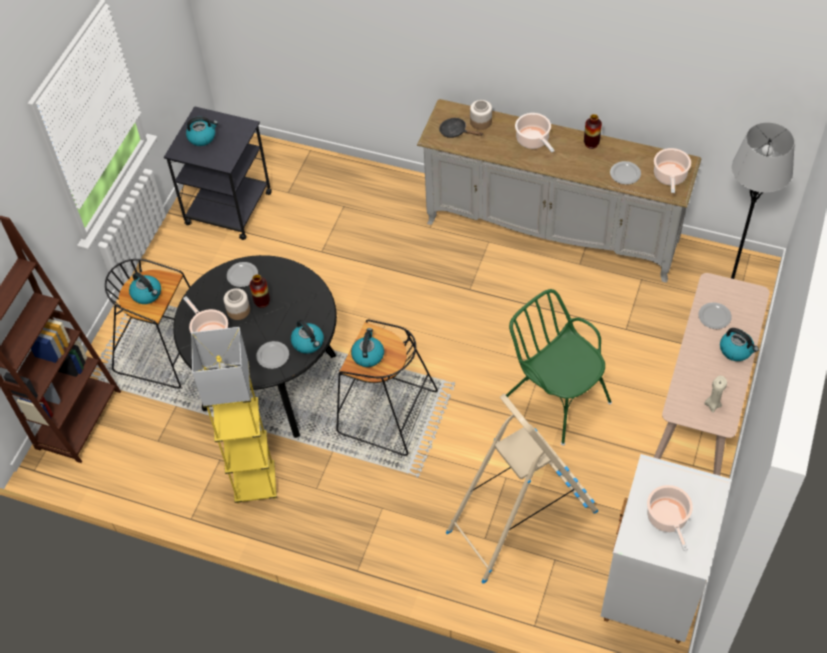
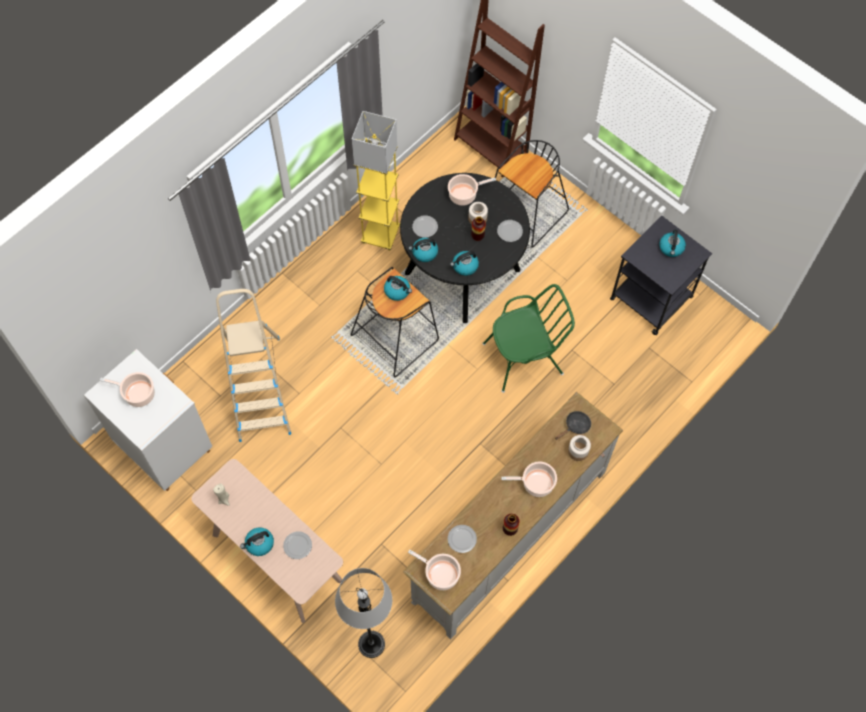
camera: 110 degrees right, 10 degrees up
kettle [129,272,161,304] -> kettle moved to [450,251,479,276]
green chair [506,289,612,446] -> green chair moved to [482,284,575,393]

